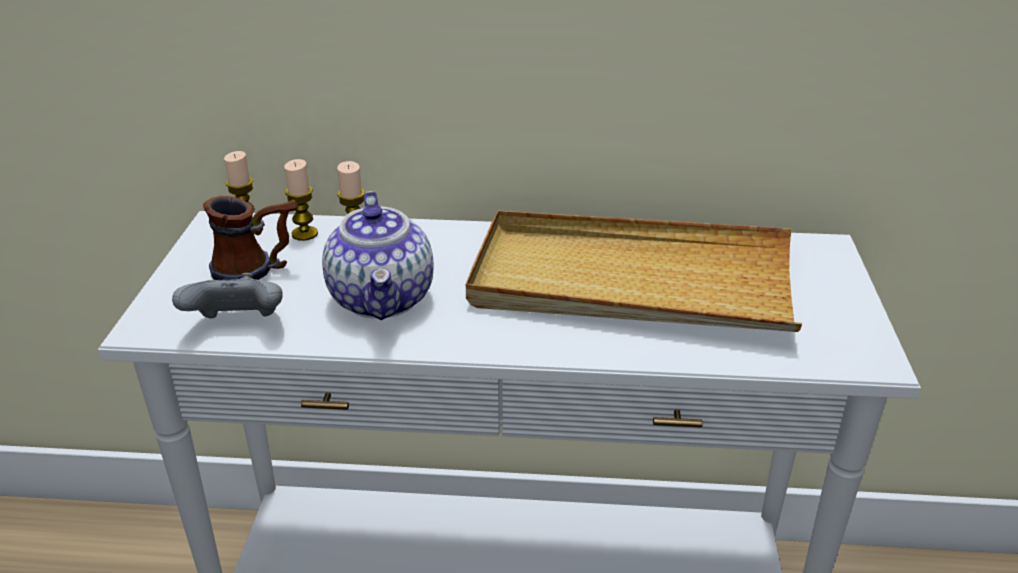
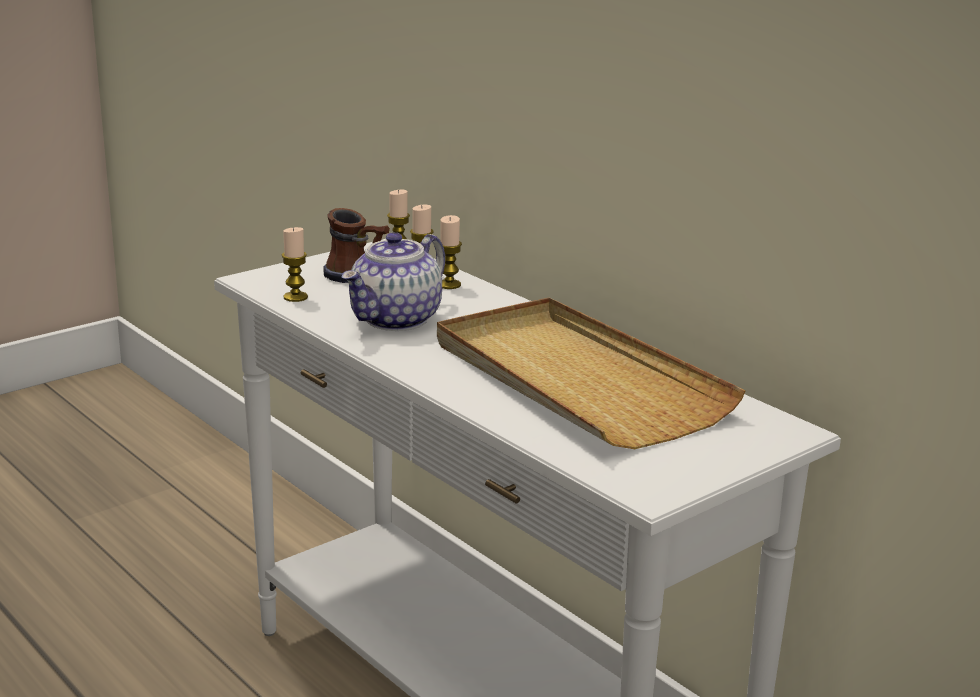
camera: 45 degrees right, 10 degrees down
grey game controller [172,273,283,318] -> candle [282,227,308,302]

